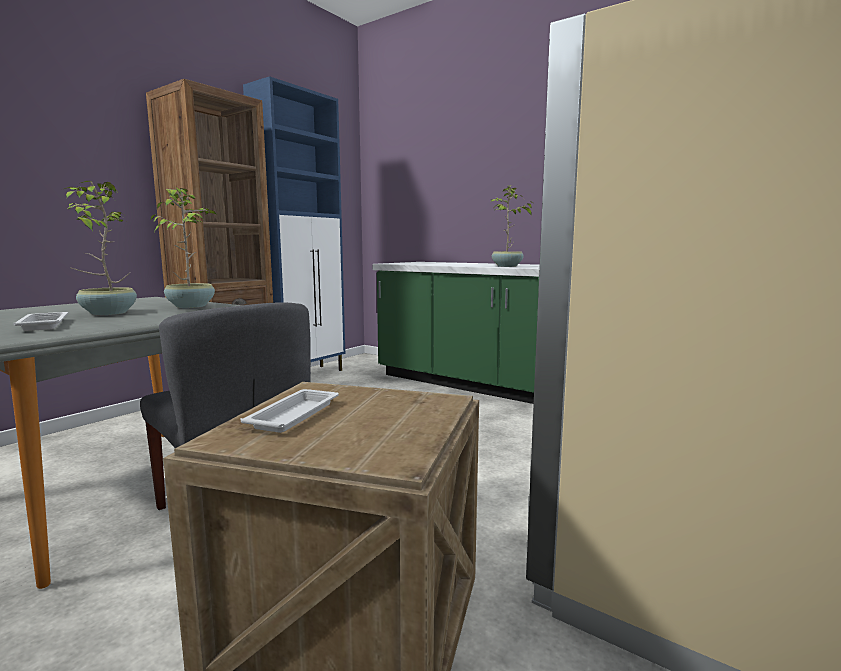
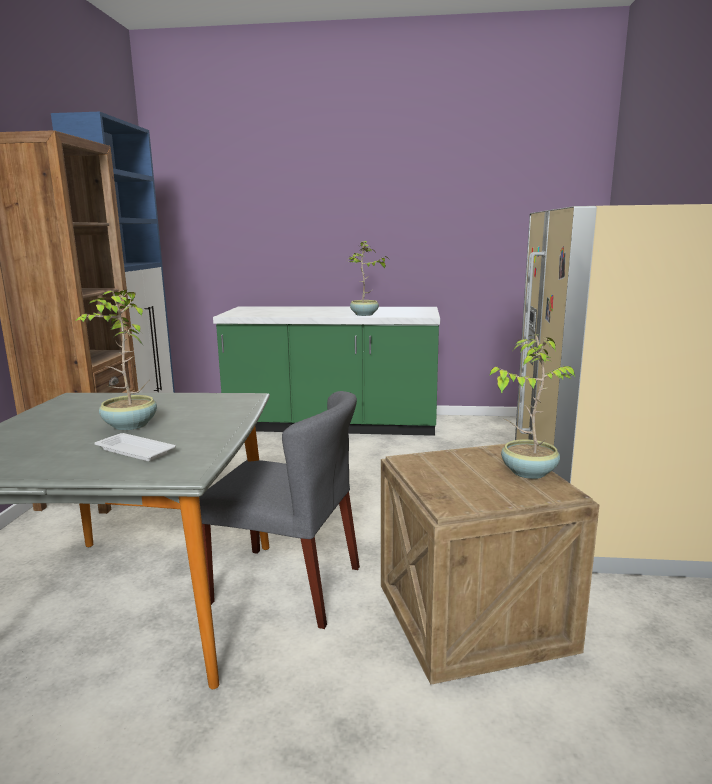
camera: 30 degrees left, 5 degrees up
potted plant [151,187,216,308] -> potted plant moved to [489,335,575,479]
white tray [240,389,339,433] -> none

